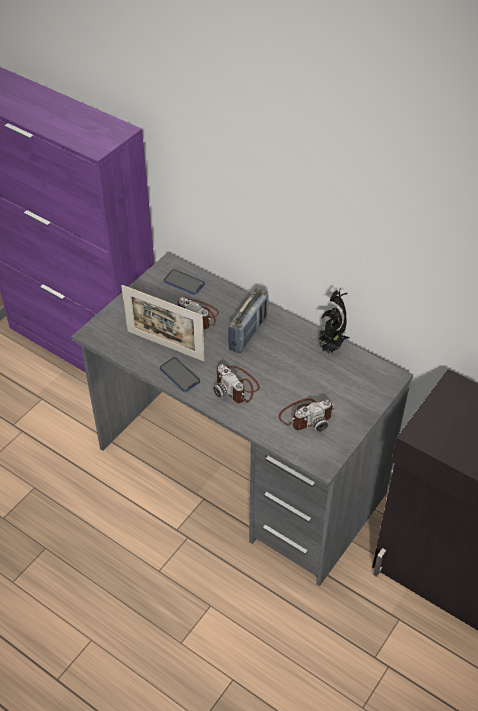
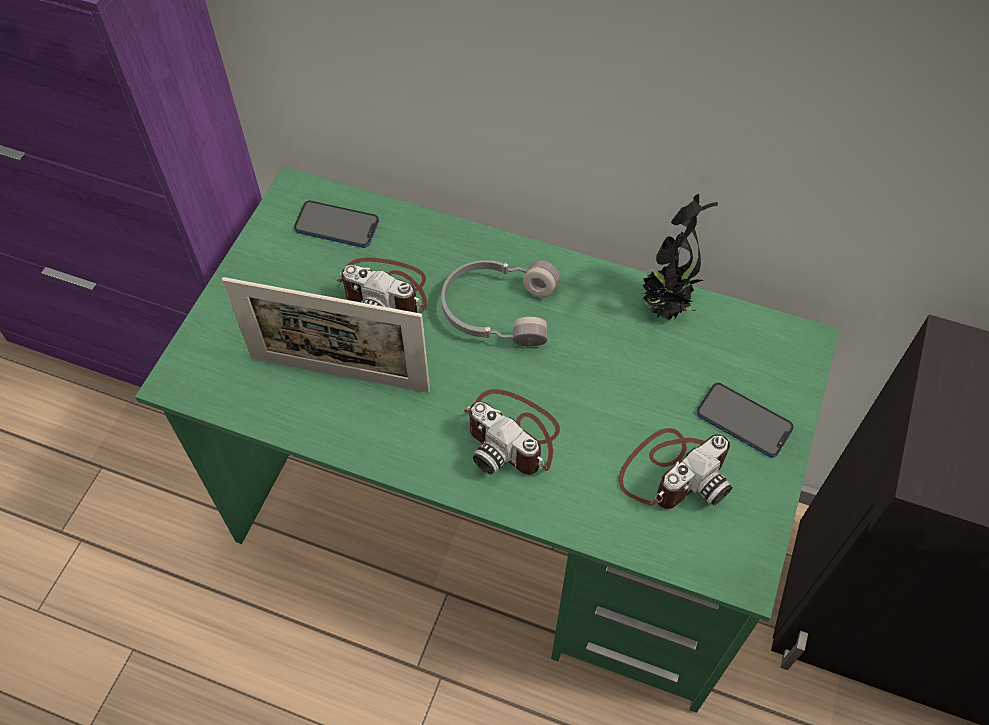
camera: 15 degrees left, 10 degrees up
grey desk [71,253,413,586] -> green desk [135,166,840,713]
phone [160,357,200,392] -> phone moved to [696,383,794,458]
radio [228,288,269,353] -> grey headphones [441,260,560,346]

